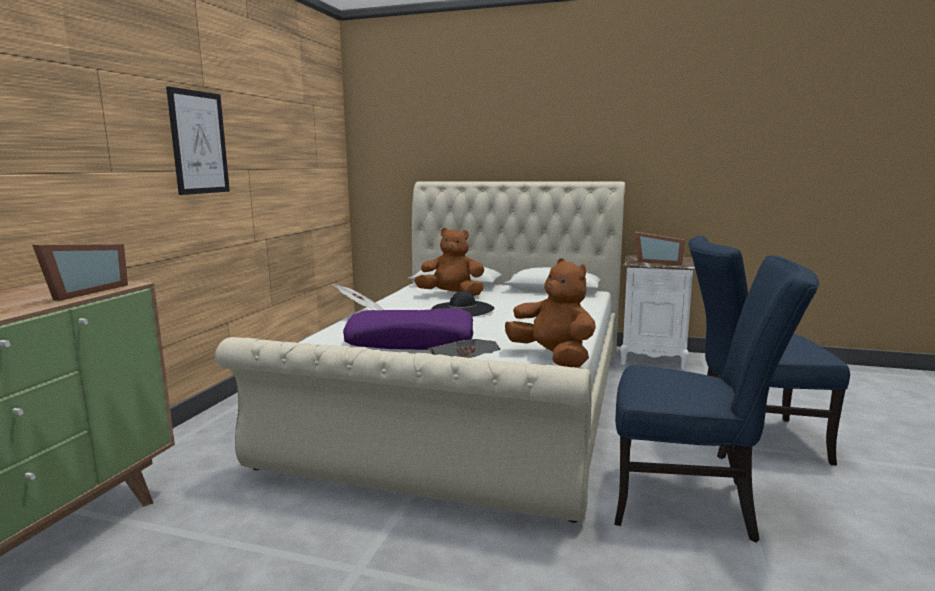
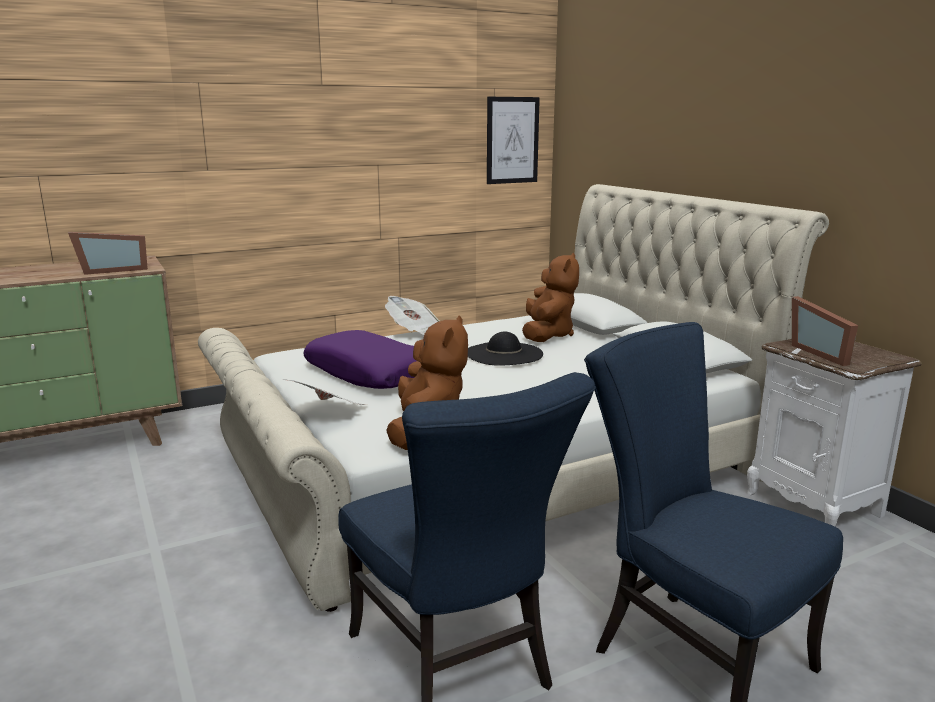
camera: 45 degrees right, 5 degrees up
picture [166,86,230,195] -> picture moved to [487,97,540,184]
brown plush toy [414,228,485,296] -> brown plush toy turned 45 degrees clockwise [522,253,579,342]

